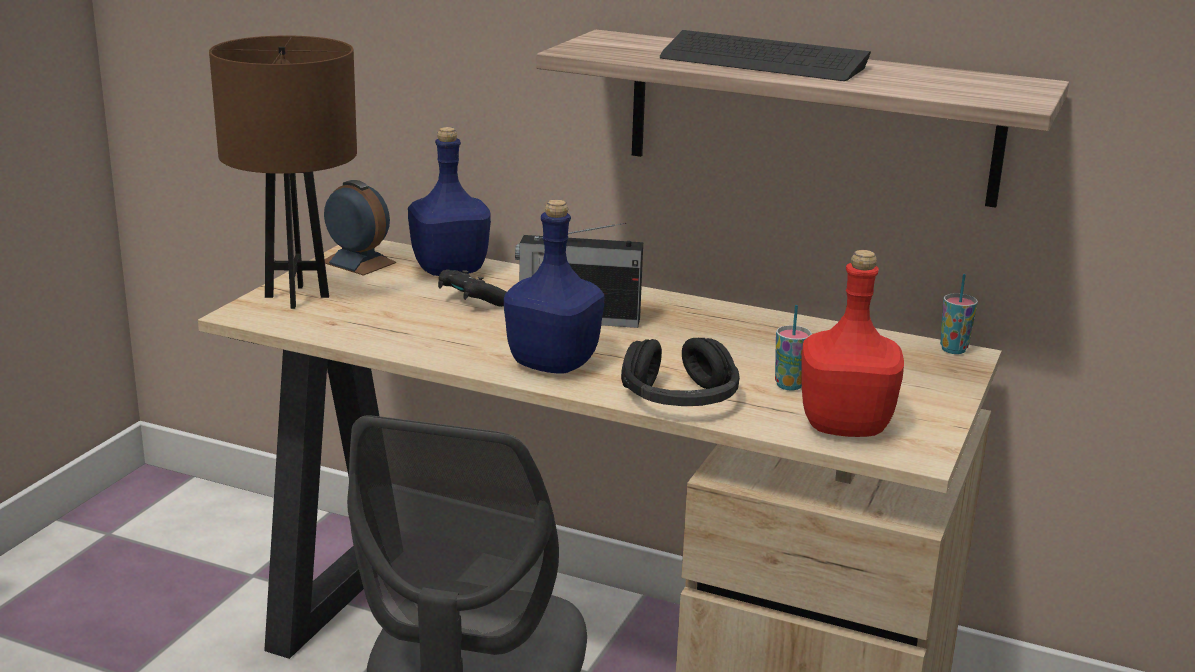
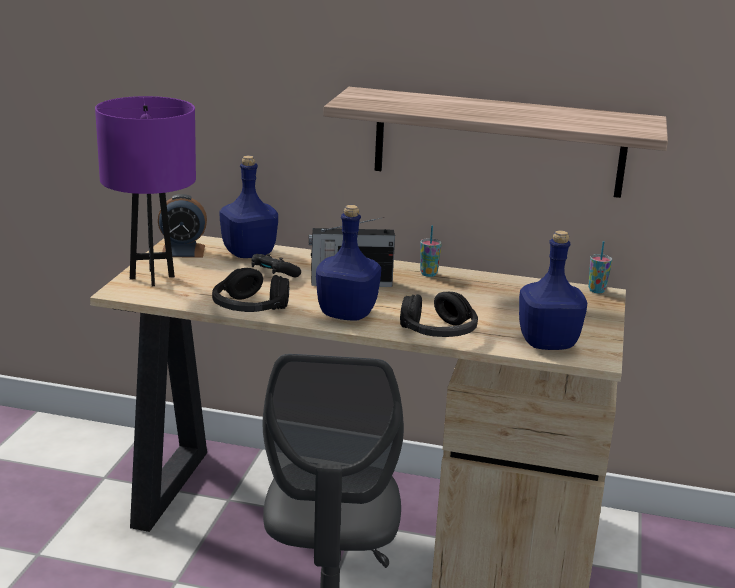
camera: 10 degrees left, 0 degrees up
brown table lamp [209,36,357,309] -> purple table lamp [95,96,196,286]
alarm clock [324,180,396,276] -> alarm clock turned 150 degrees clockwise [158,194,207,258]
keyboard [660,30,871,81] -> none
cup [775,305,812,391] -> cup moved to [420,225,442,277]
red bottle [801,250,904,437] -> blue bottle [519,230,587,350]
none -> black headphones [212,268,289,312]

